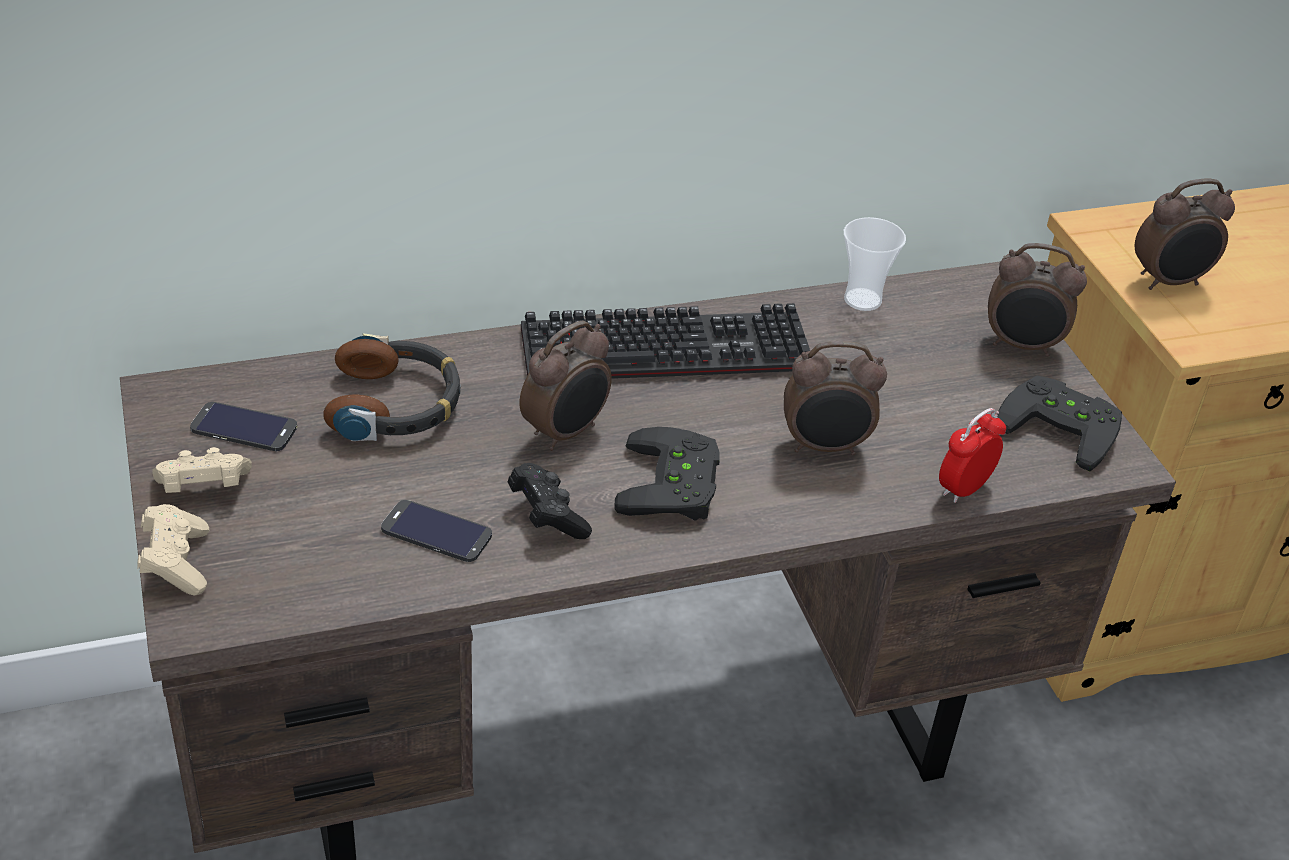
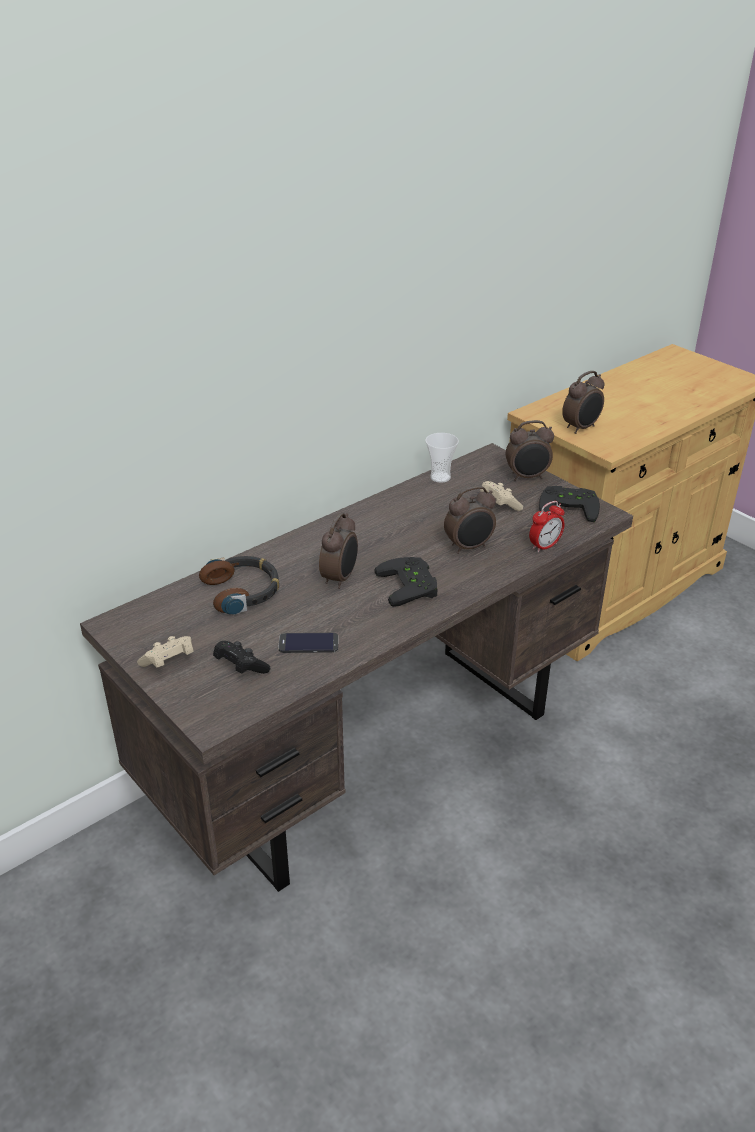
camera: 20 degrees left, 5 degrees down
beige game controller [137,504,209,596] -> beige game controller moved to [480,481,523,511]
phone [190,402,297,451] -> none
black game controller [508,463,592,539] -> black game controller moved to [213,641,270,674]
keyboard [521,303,810,379] -> none
alarm clock [939,408,1006,503] -> alarm clock turned 150 degrees counterclockwise [529,501,565,552]

